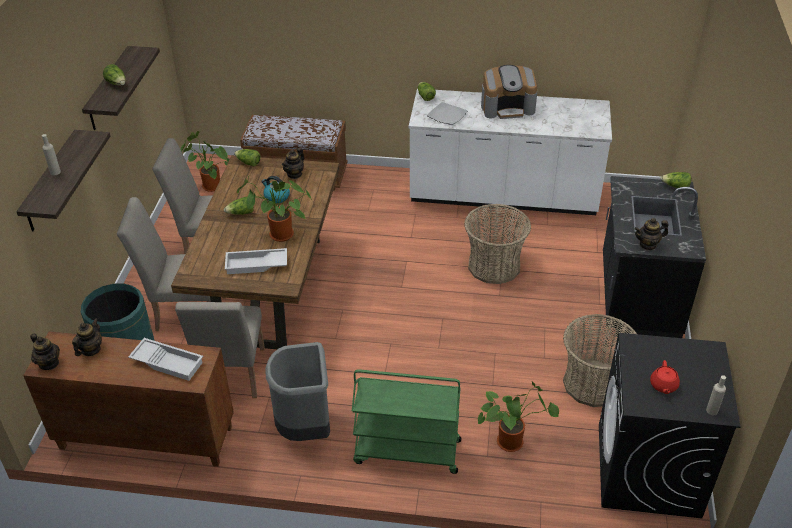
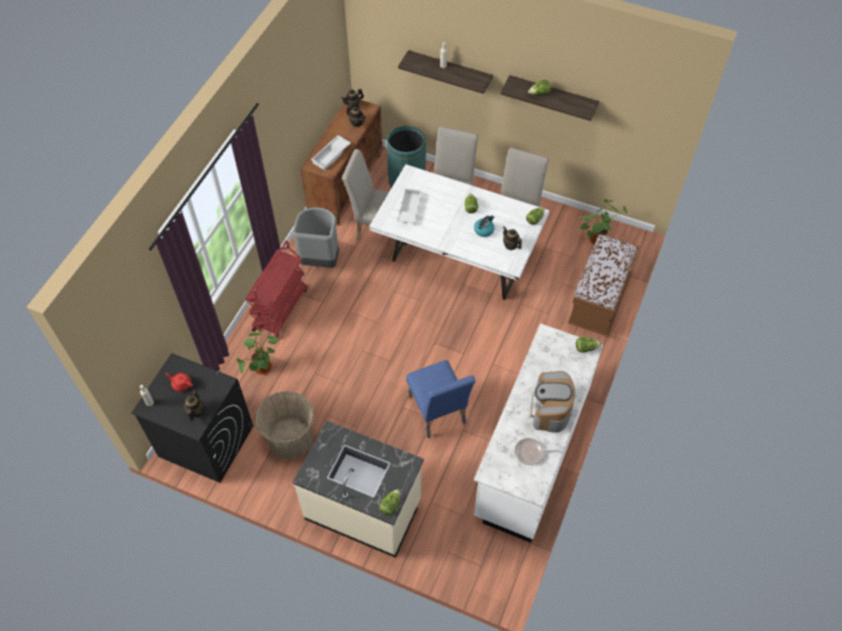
camera: 105 degrees right, 15 degrees up
brown dining table [171,155,339,349] -> white dining table [369,164,549,300]
potted plant [237,176,311,242] -> none
green cart [352,369,461,474] -> red cart [245,241,308,338]
plate [427,102,467,125] -> none
basket [464,204,531,284] -> blue chair [406,360,475,438]
black counter [603,176,706,338] -> beige counter [293,420,424,558]
teapot [634,218,668,251] -> teapot moved to [183,389,205,421]
none -> frying pan [515,438,560,465]

